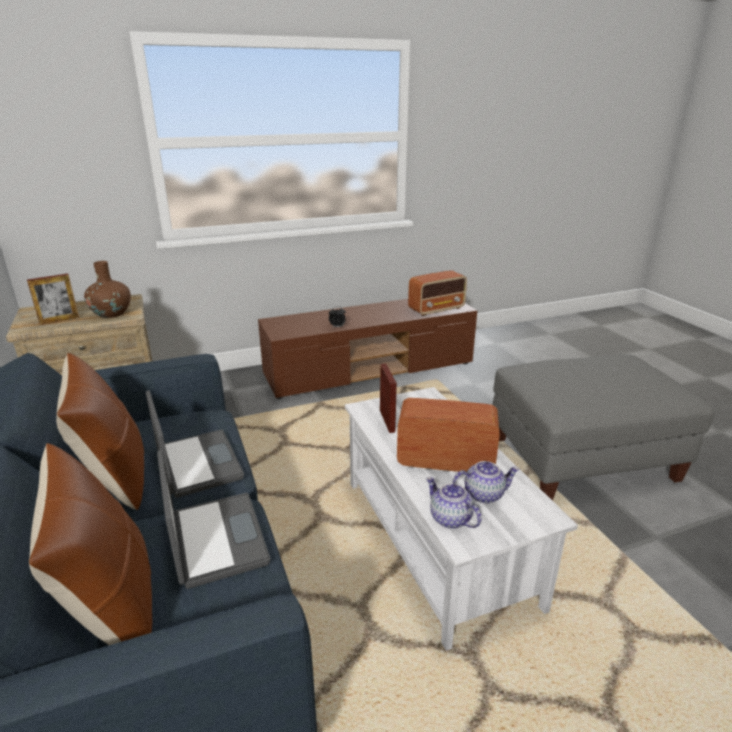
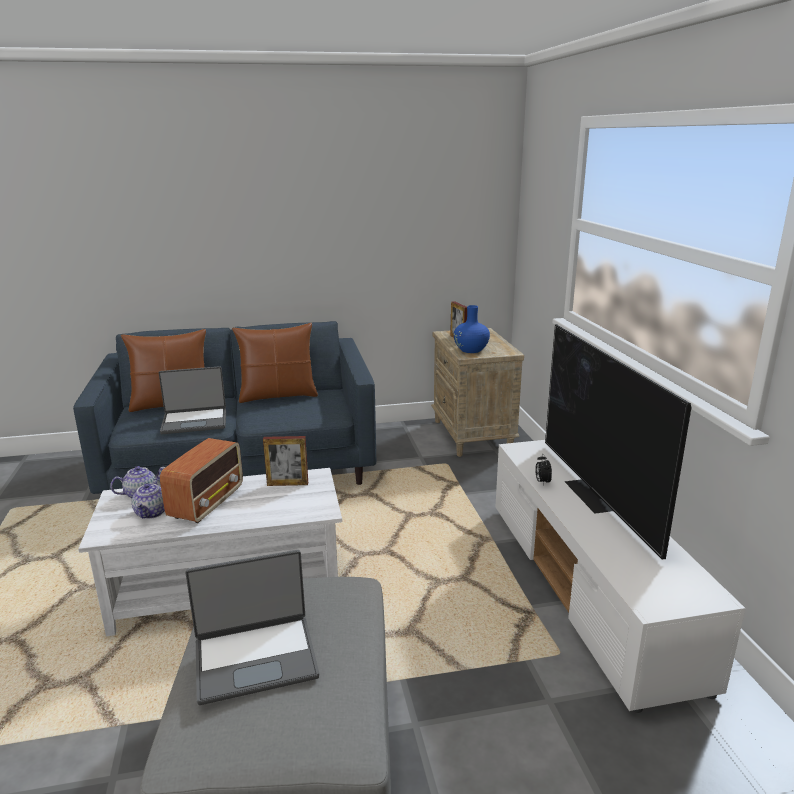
camera: 100 degrees right, 5 degrees down
brown vase [84,261,131,318] -> blue vase [454,305,490,353]
laptop [146,391,244,498] -> laptop moved to [186,550,319,705]
brown tv stand [258,299,477,399] -> white tv stand [495,440,745,713]
radio [408,270,467,316] -> none
none -> television [545,324,691,560]

